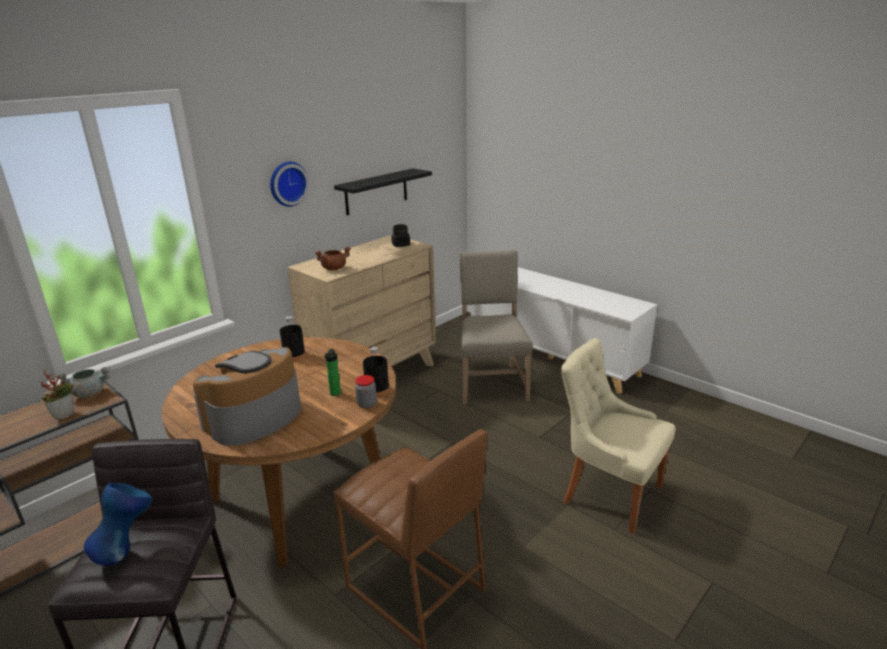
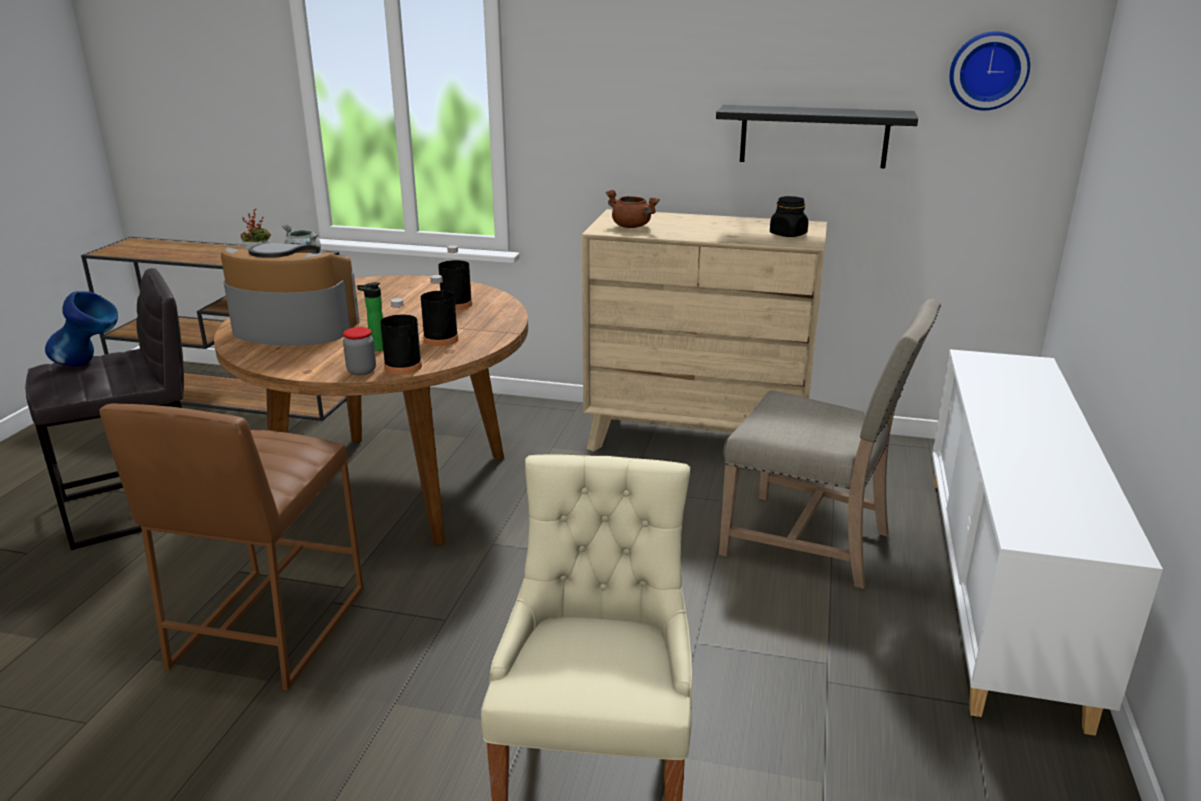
camera: 60 degrees right, 0 degrees up
wall clock [270,162,309,207] -> wall clock moved to [950,31,1030,110]
beige chair [460,250,533,404] -> beige chair turned 60 degrees clockwise [719,298,941,589]
none -> black bottle [421,275,458,346]

